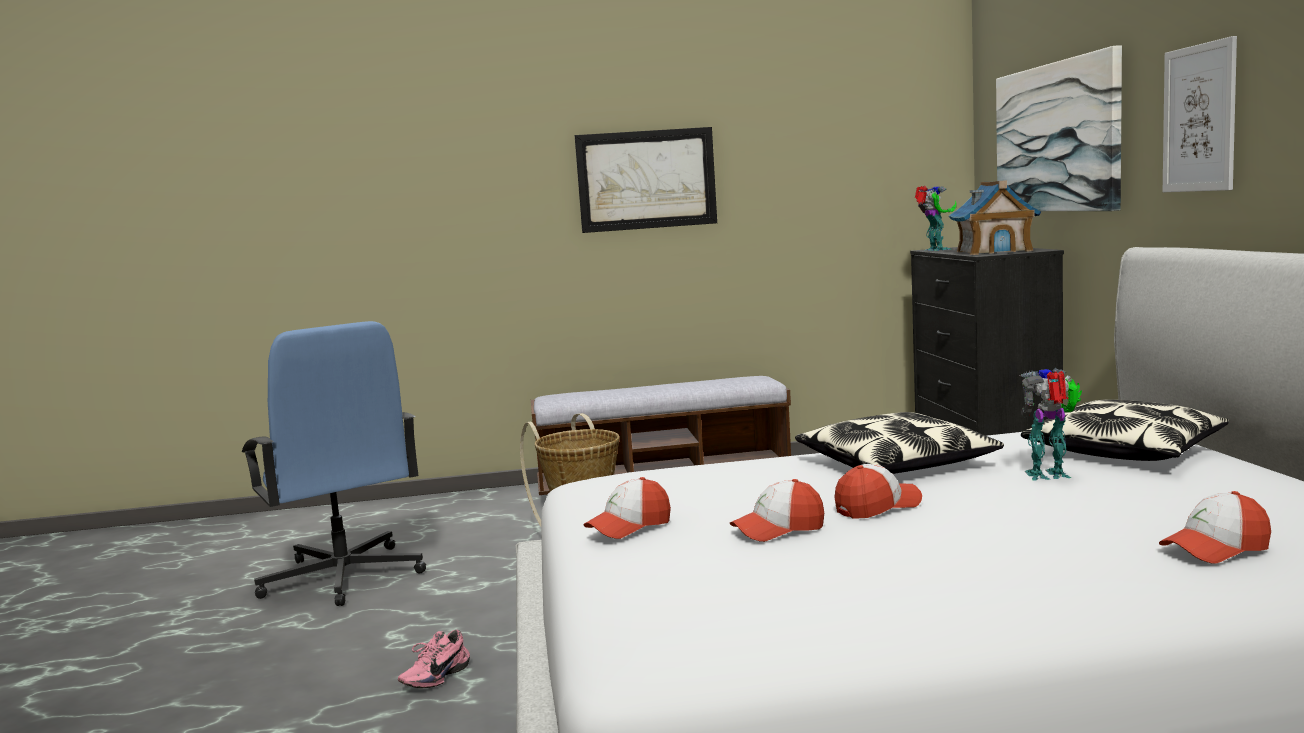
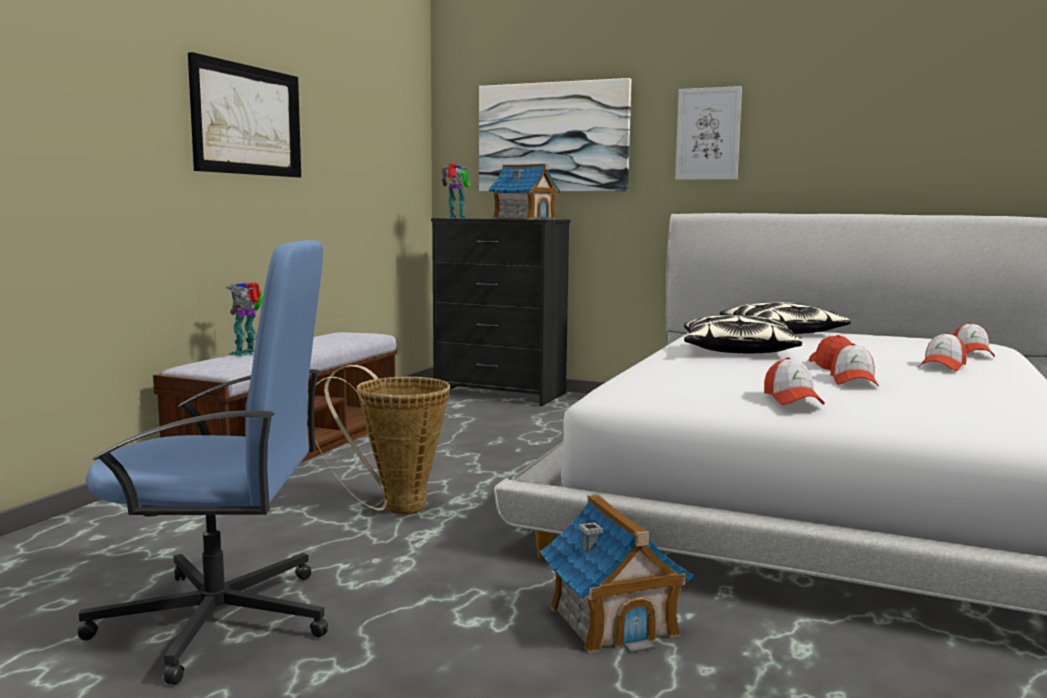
camera: 60 degrees left, 0 degrees up
pink shoe [398,630,470,688] -> toy house [540,494,695,654]
toy robot [1020,368,1082,481] -> toy robot moved to [226,282,263,357]
none -> cap [919,333,967,371]

